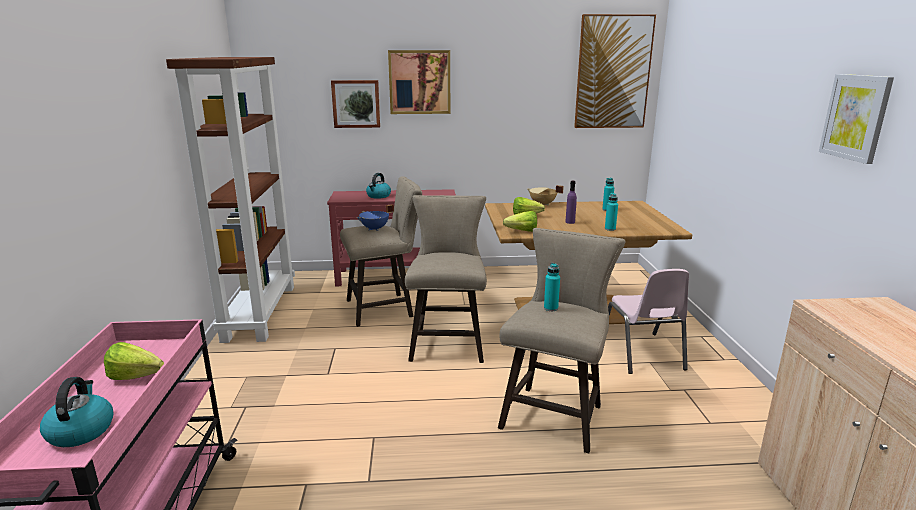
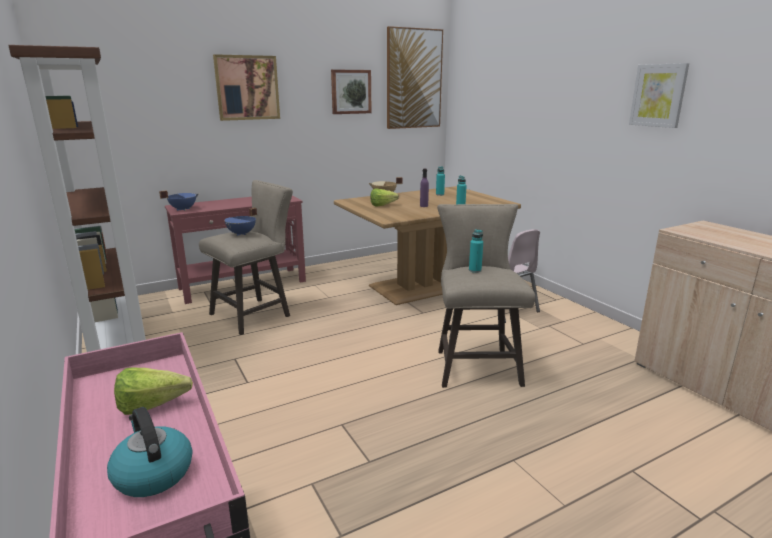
camera: 25 degrees left, 0 degrees up
picture [331,80,380,128] -> picture moved to [331,69,372,114]
kettle [366,173,391,199] -> none
beige stool [405,195,487,363] -> none
lettuce [503,211,537,232] -> none
none -> blue cooking pot [159,190,199,211]

